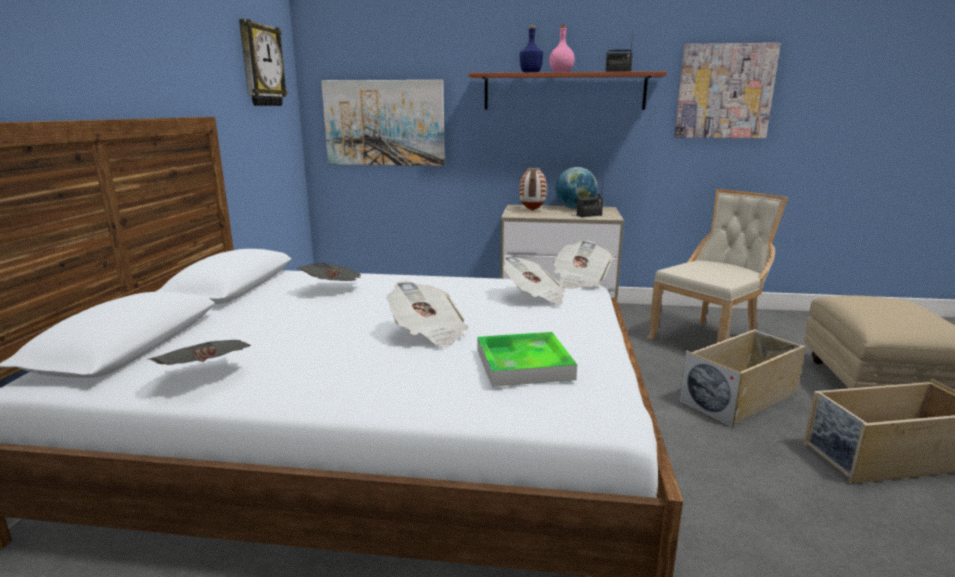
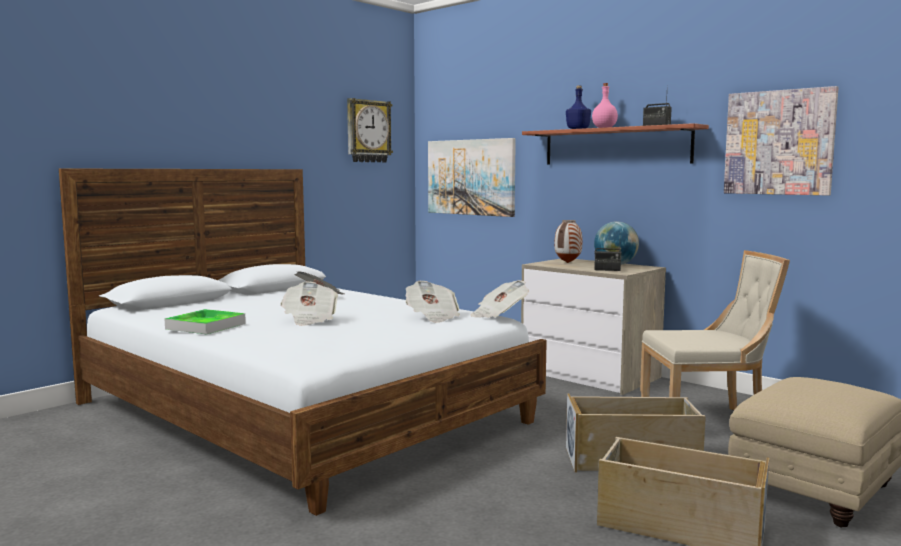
camera: 35 degrees right, 10 degrees down
newspaper [148,340,251,365] -> none
tray [478,332,577,387] -> tray moved to [164,309,246,335]

